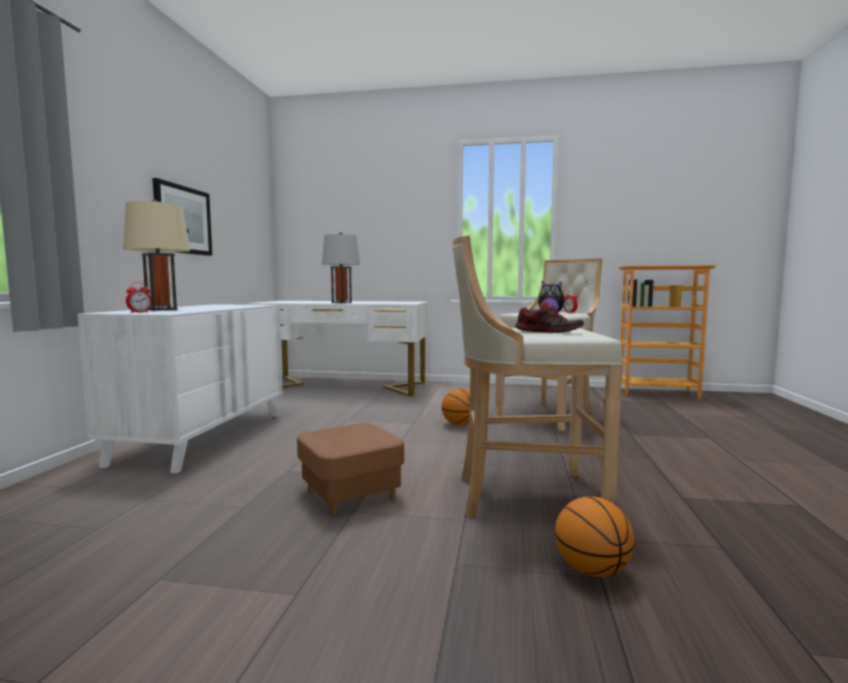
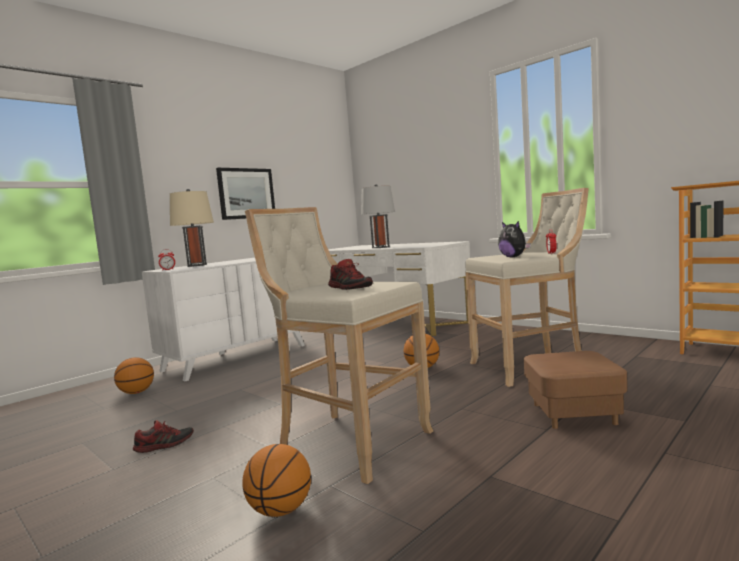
camera: 35 degrees right, 0 degrees up
brown ottoman [297,423,404,515] -> brown ottoman moved to [524,351,627,429]
none -> basketball [114,357,154,394]
none -> shoe [133,420,194,453]

